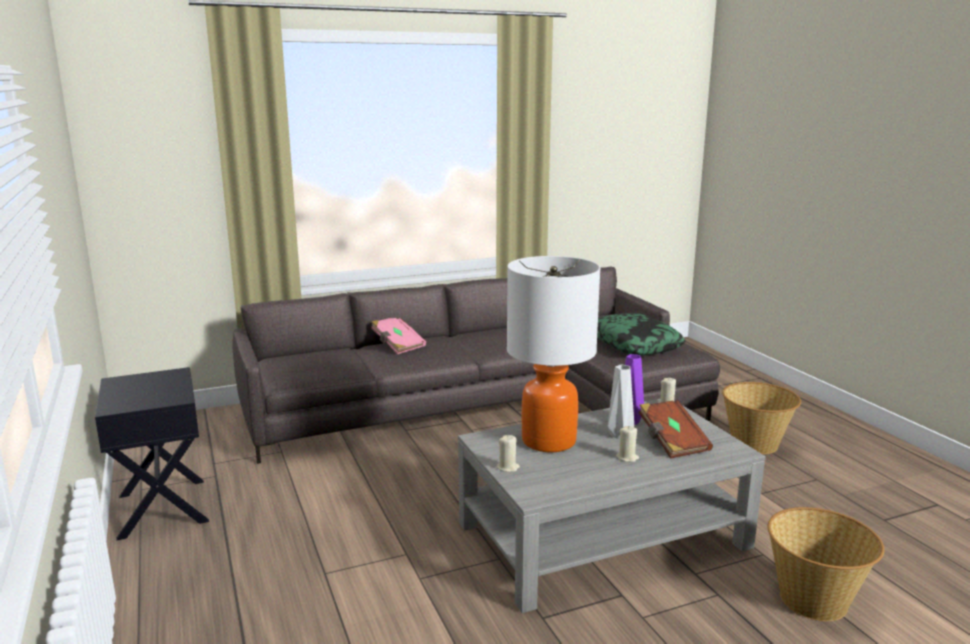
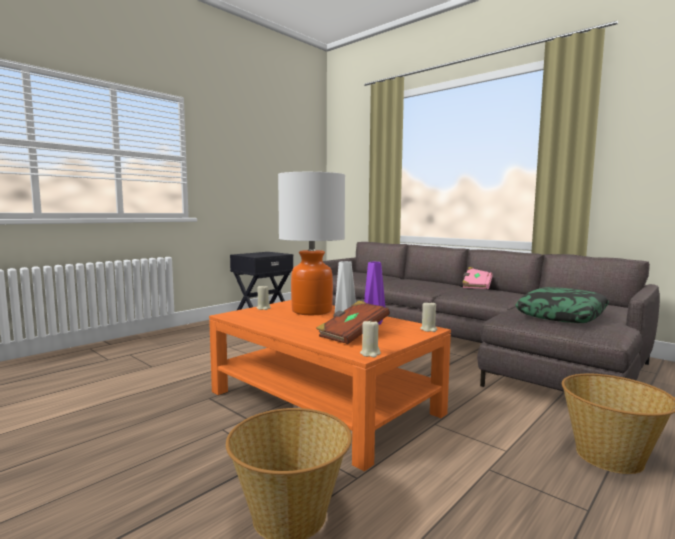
camera: 65 degrees right, 10 degrees down
pink book [371,318,426,354] -> pink book moved to [462,267,493,289]
grey coffee table [458,399,766,613] -> orange coffee table [209,300,451,471]
beige candle [616,426,639,462] -> beige candle moved to [360,321,381,357]

